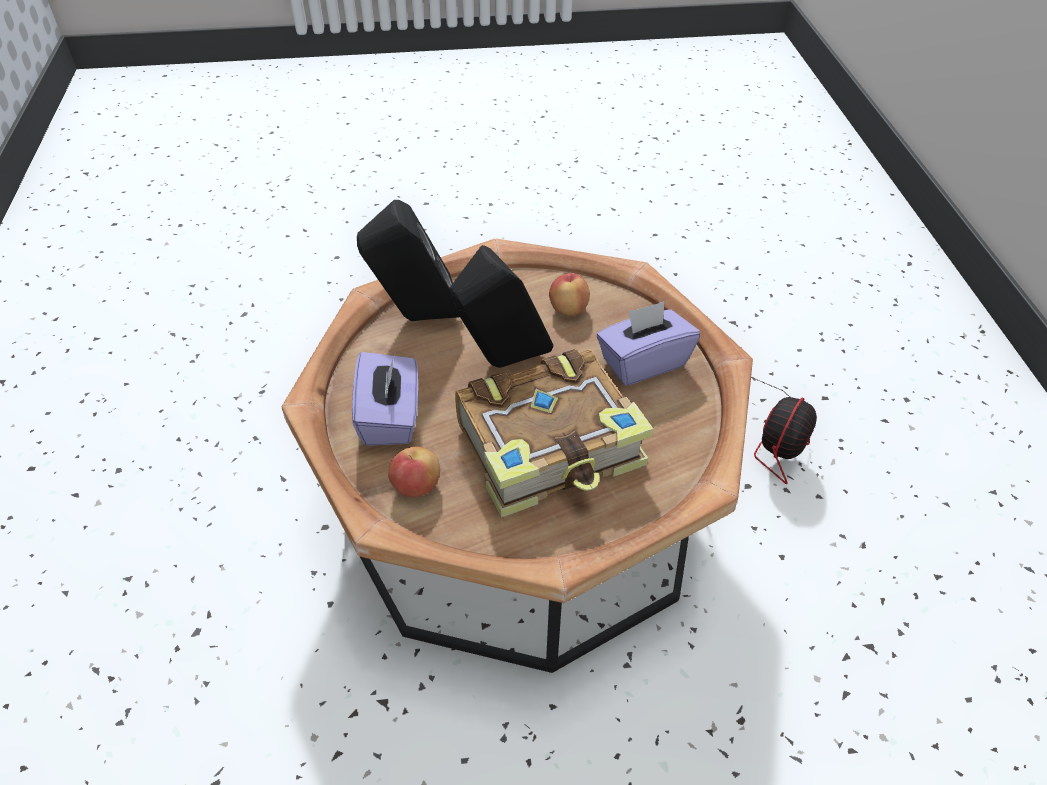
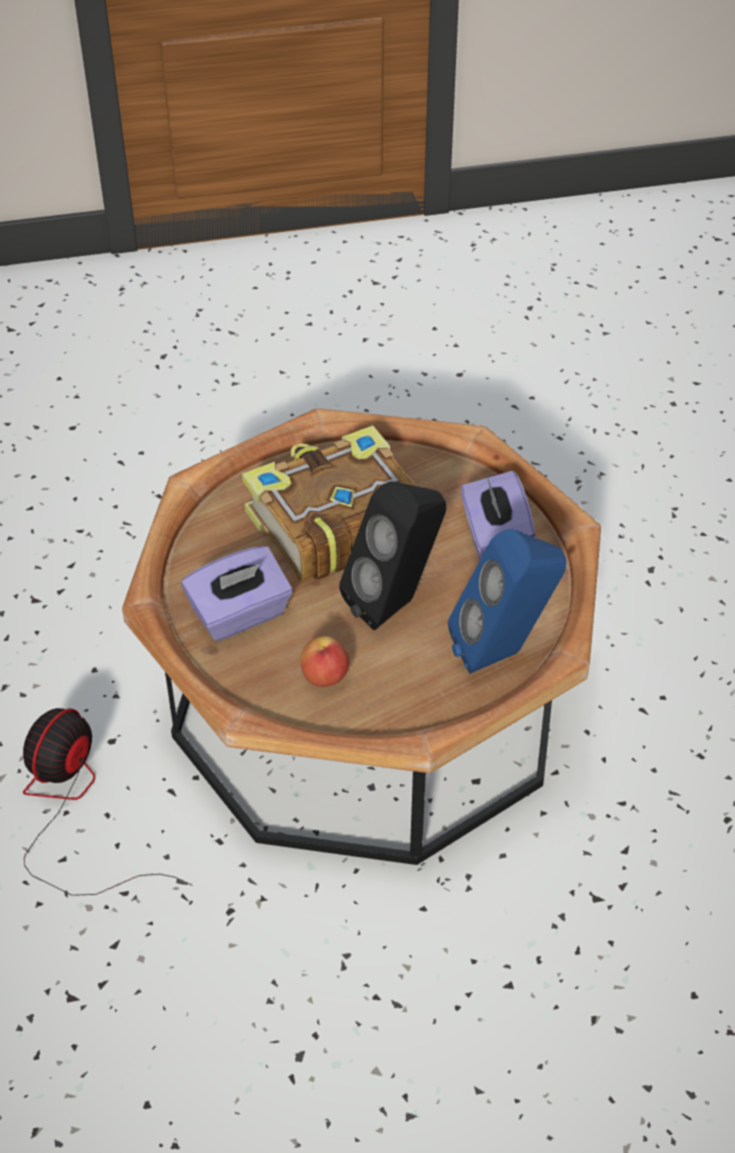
camera: 175 degrees right, 0 degrees up
black speaker [357,200,460,321] -> blue speaker [448,529,567,674]
apple [388,447,440,497] -> none

